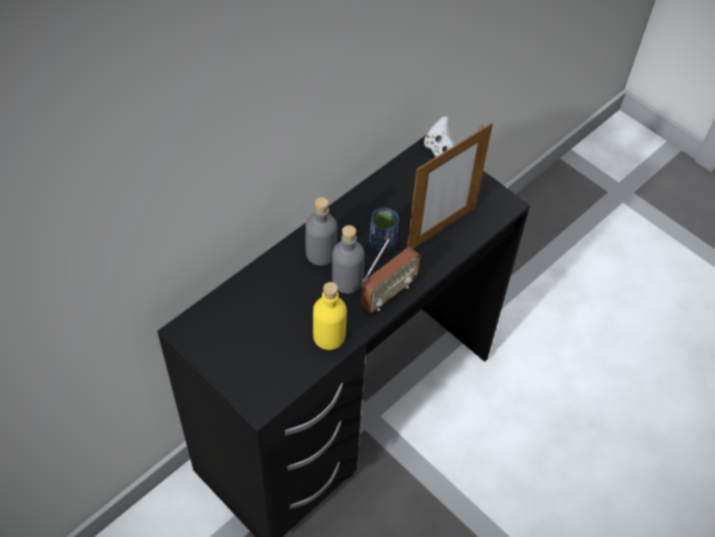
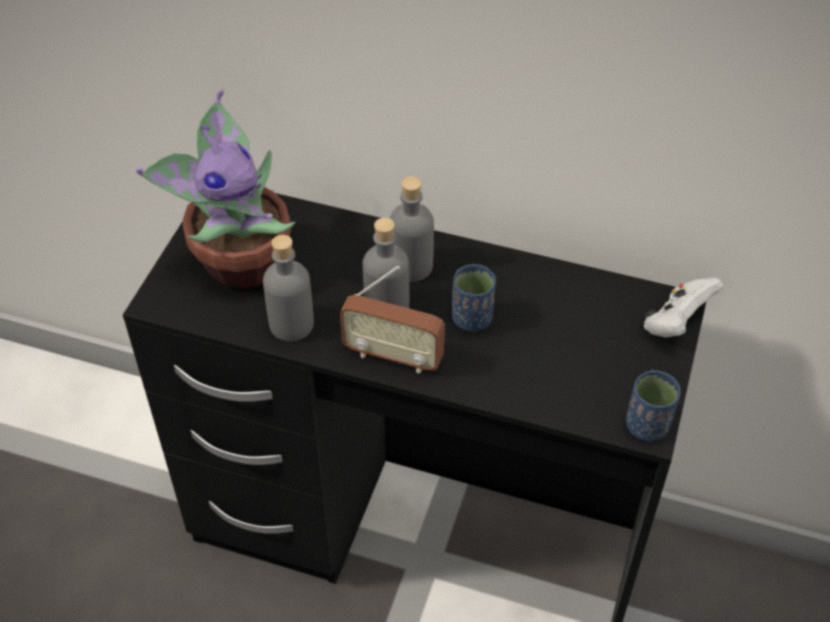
camera: 65 degrees right, 5 degrees down
yellow bottle [313,282,347,350] -> grey bottle [263,235,314,341]
picture frame [407,123,493,249] -> none
none -> potted plant [136,88,295,289]
none -> blue cup [626,370,681,441]

